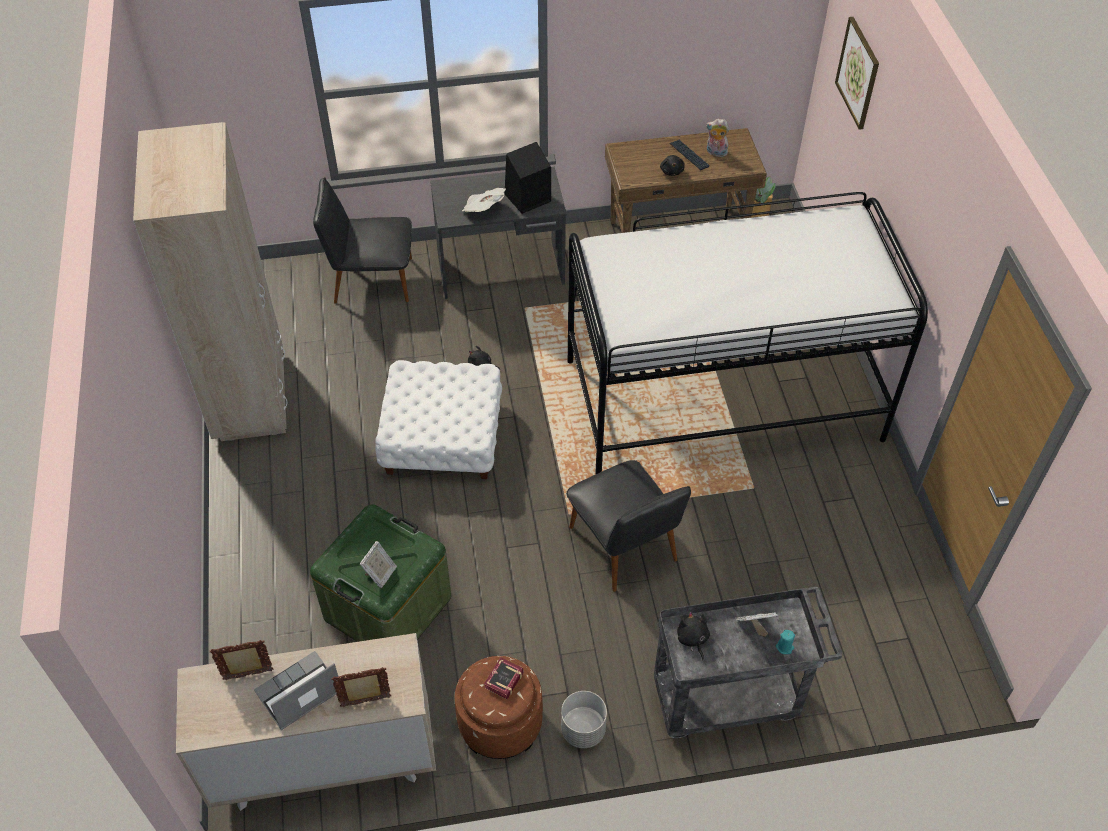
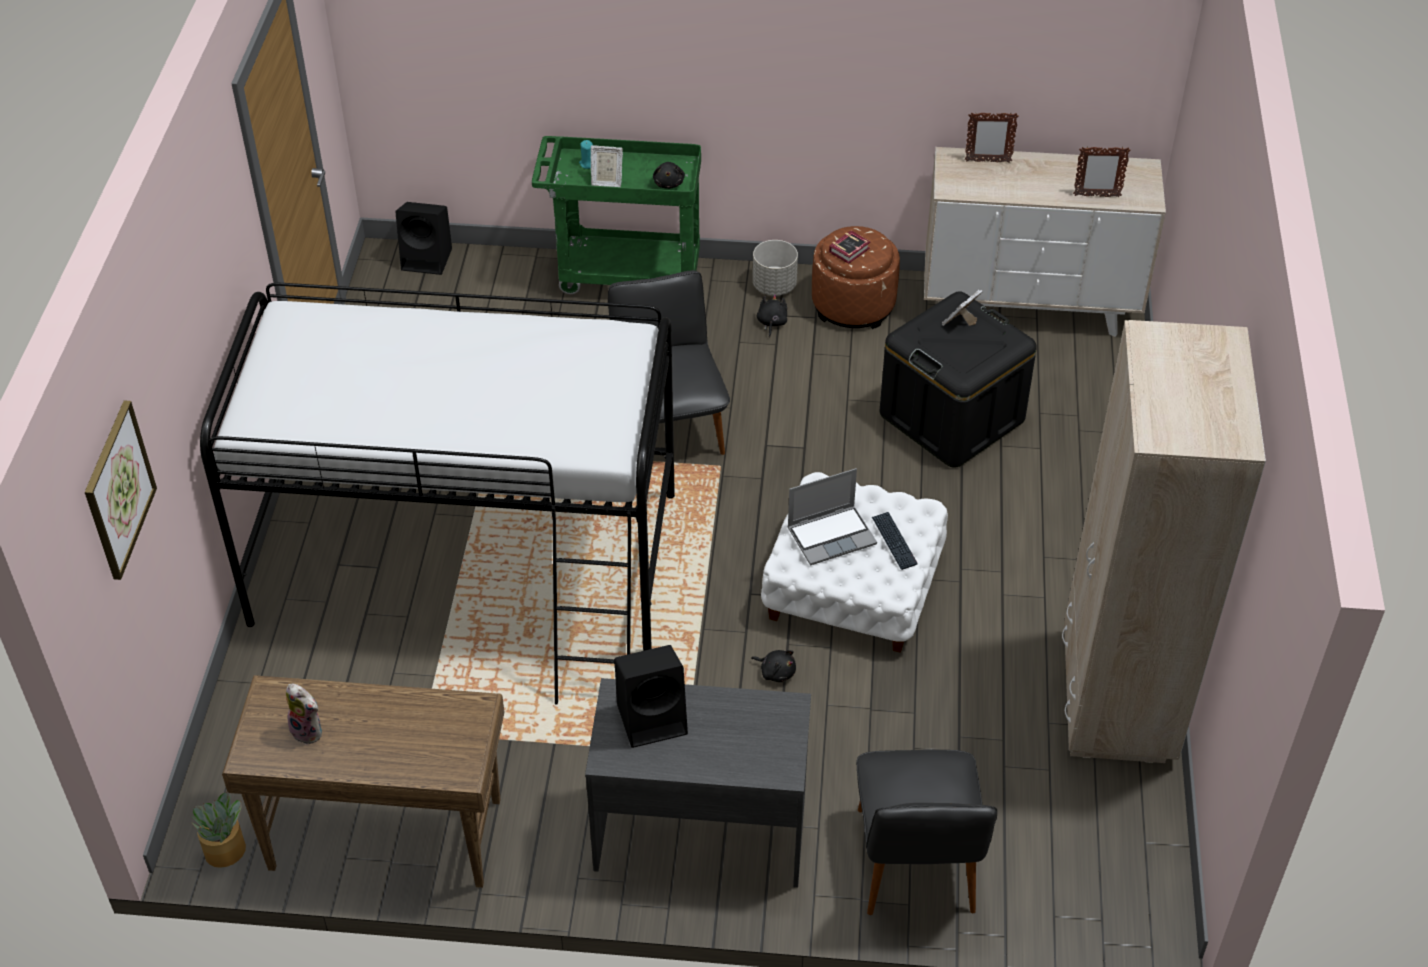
camera: 165 degrees left, 5 degrees down
laptop [254,651,342,730] -> laptop moved to [787,468,877,566]
green storage box [310,504,451,642] -> black storage box [880,291,1037,468]
black chair [313,177,412,303] -> black chair turned 75 degrees clockwise [856,750,997,915]
newspaper [462,188,506,212] -> none
grey cart [654,587,842,738] -> green cart [532,136,701,294]
black plush toy [660,155,685,176] -> black plush toy moved to [757,294,787,338]
keyboard [670,140,710,170] -> keyboard moved to [872,512,918,570]
none -> black speaker [395,202,452,275]

